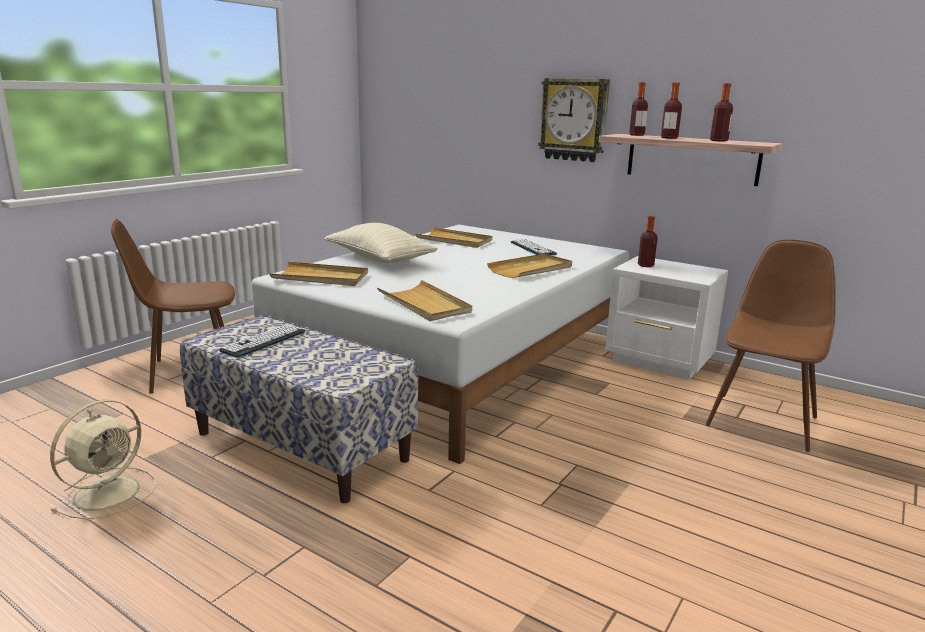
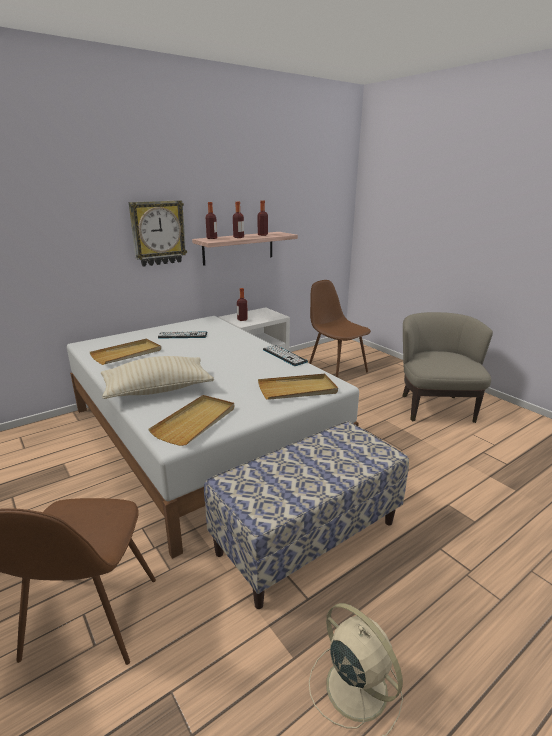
camera: 70 degrees left, 5 degrees up
keyboard [219,324,305,358] -> keyboard moved to [263,345,308,366]
beige tray [487,254,572,278] -> none
none -> beige armchair [402,312,493,423]

